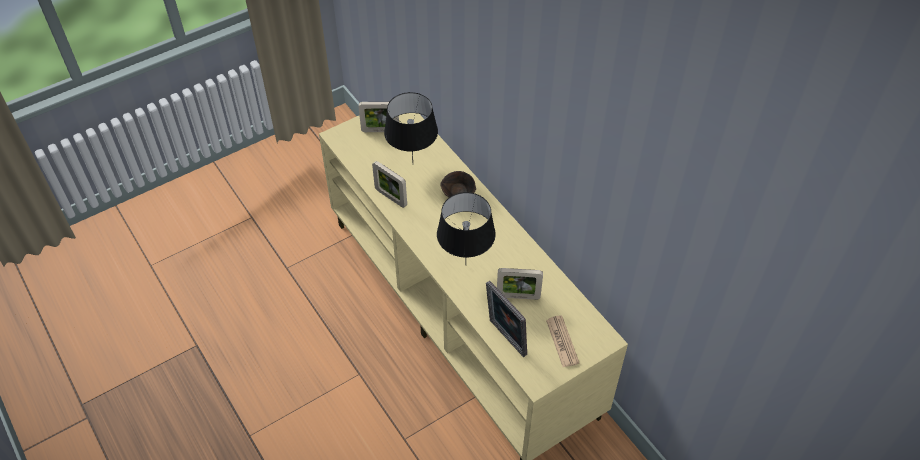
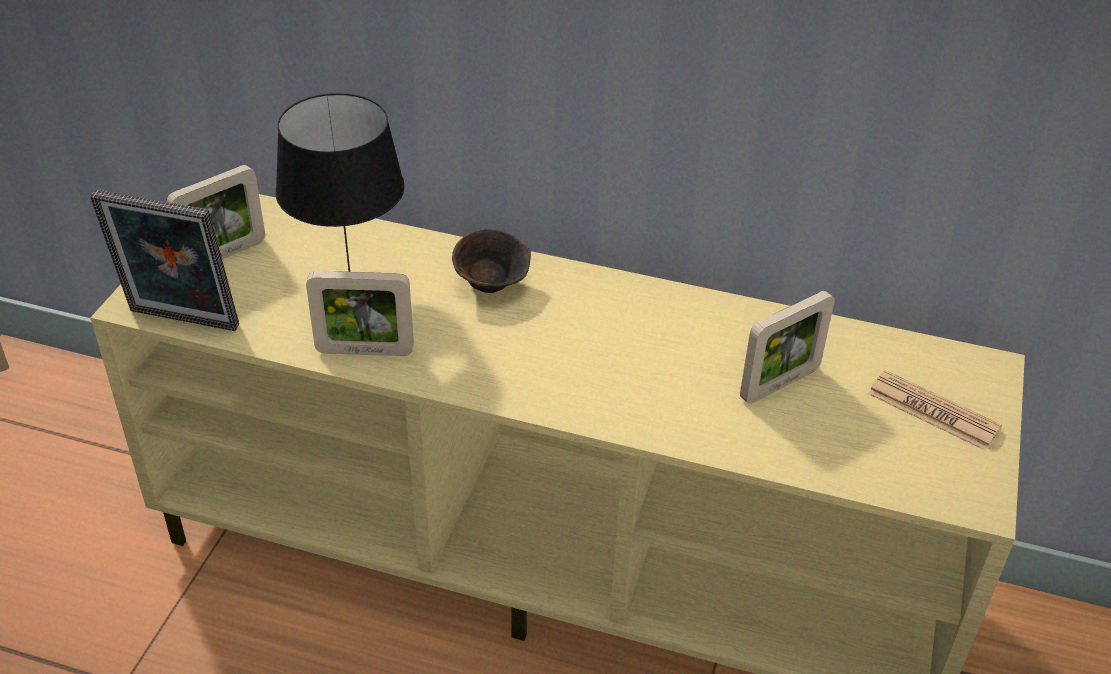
camera: 40 degrees left, 10 degrees down
black table lamp [437,192,496,257] -> none
picture frame [486,281,527,357] -> picture frame moved to [90,190,239,331]

